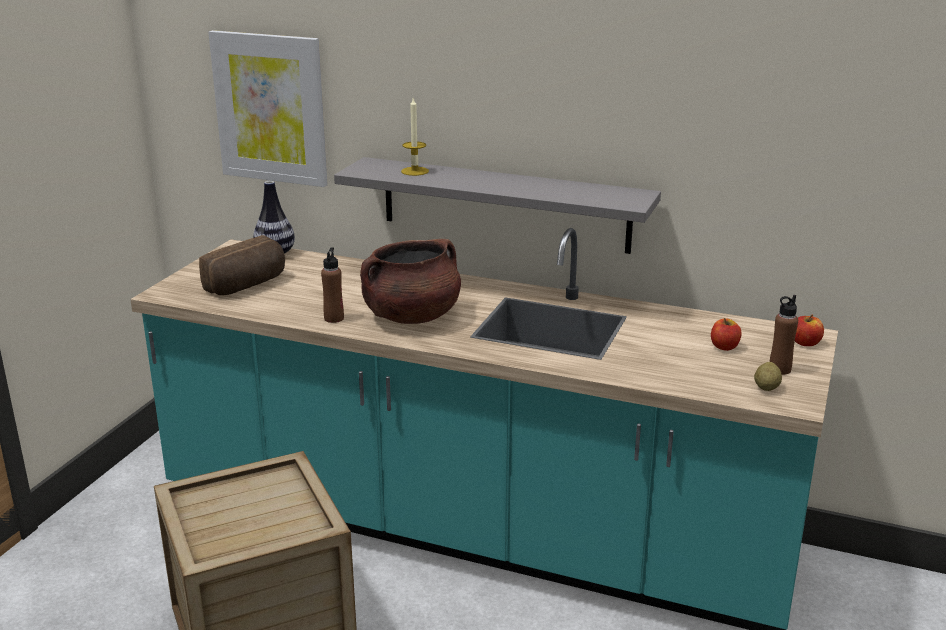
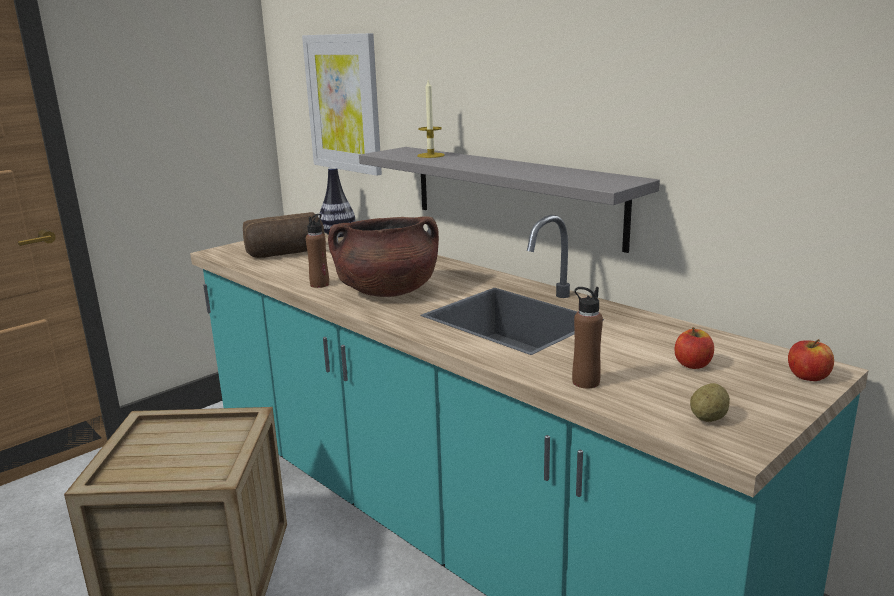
camera: 25 degrees right, 5 degrees down
brown bottle [769,295,798,375] -> brown bottle moved to [572,287,603,388]

